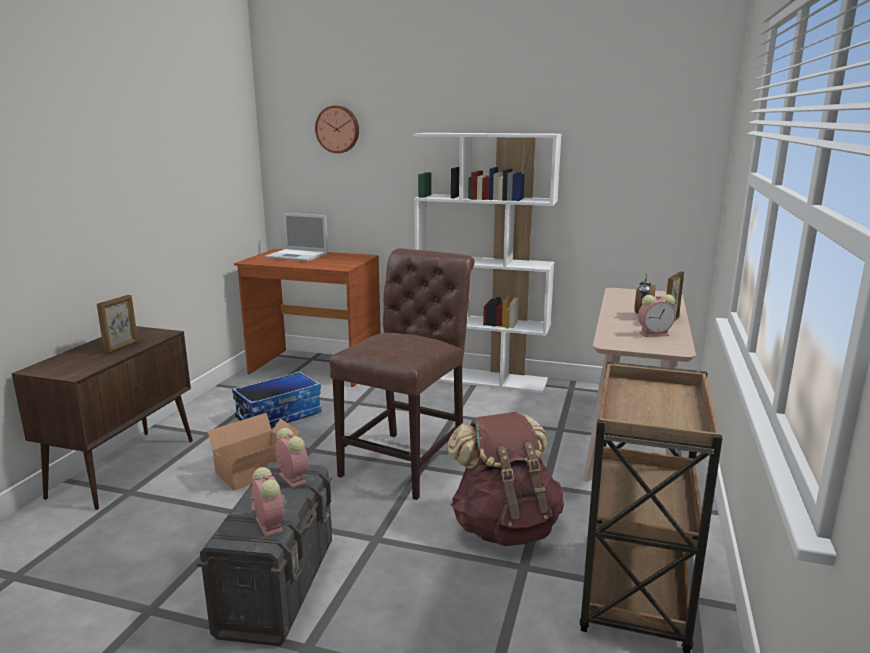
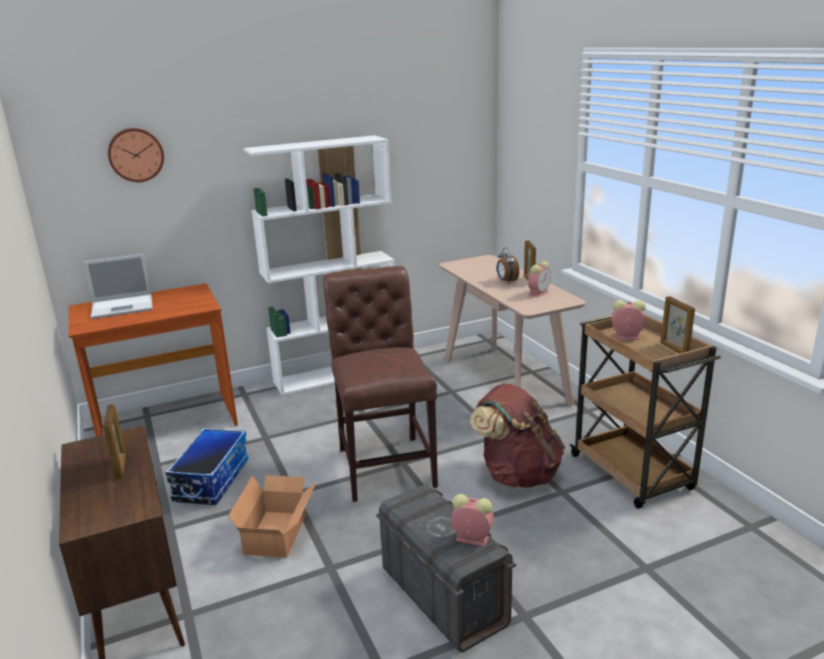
camera: 40 degrees left, 5 degrees up
alarm clock [275,428,308,488] -> alarm clock moved to [612,300,646,340]
none -> picture frame [661,296,695,354]

